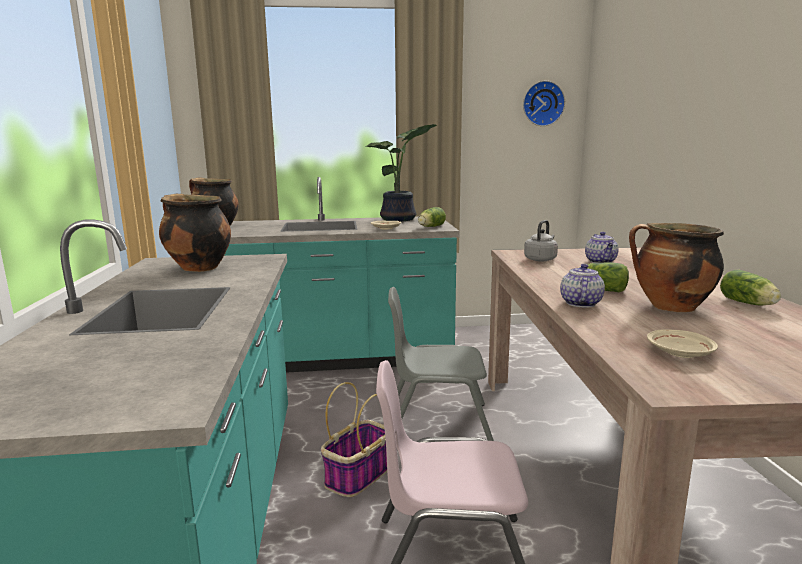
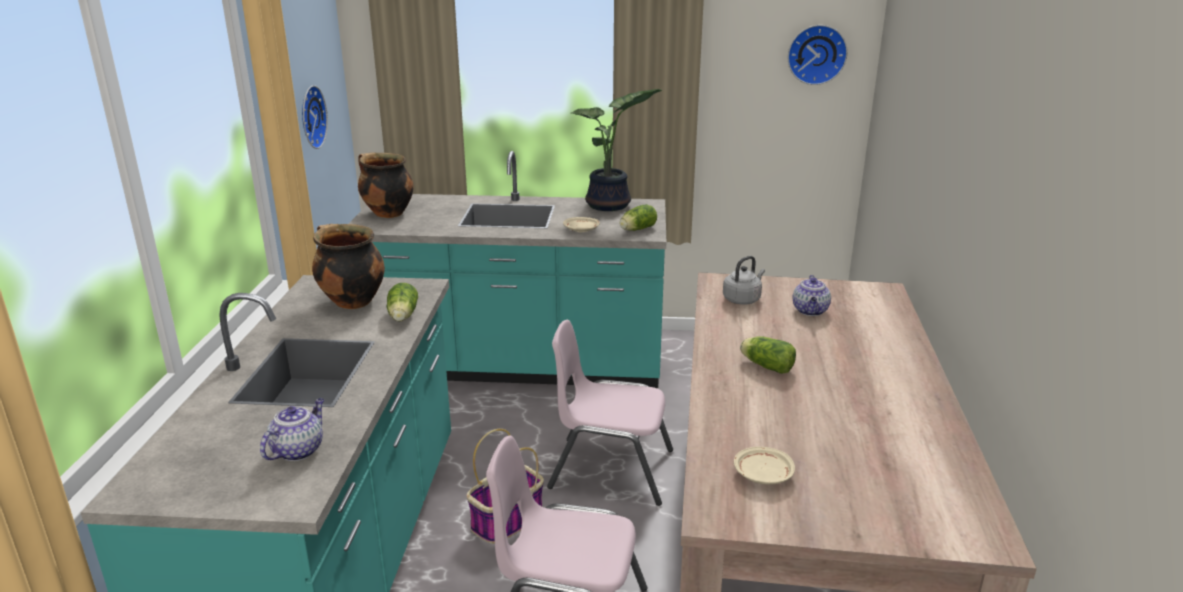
camera: 10 degrees right, 10 degrees up
grey chair [388,287,494,441] -> pink chair [547,320,673,506]
teapot [560,264,605,308] -> teapot moved to [260,398,324,461]
cooking pot [629,223,724,312] -> none
lettuce [720,270,781,306] -> lettuce moved to [387,283,418,322]
none -> wall clock [302,85,328,149]

